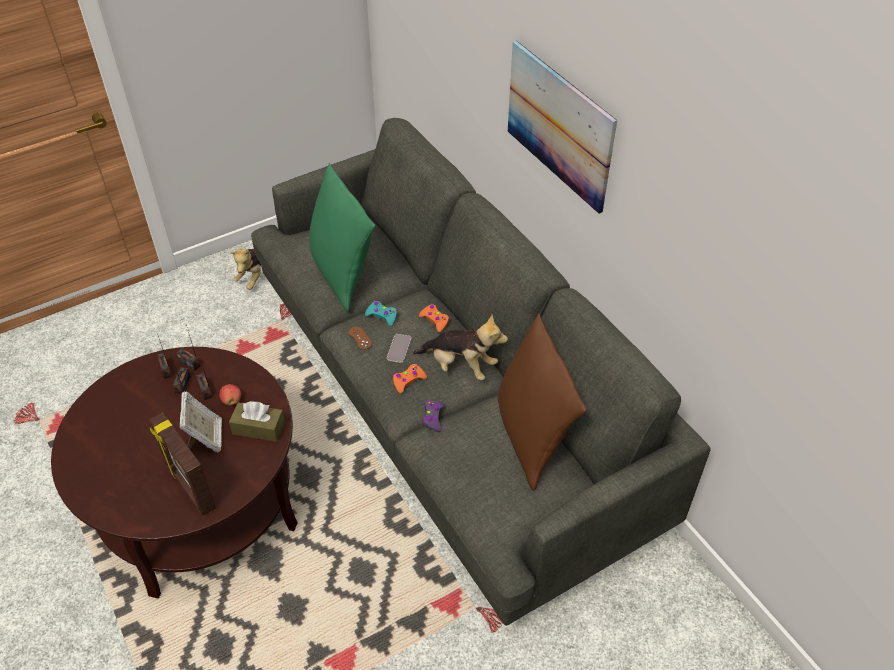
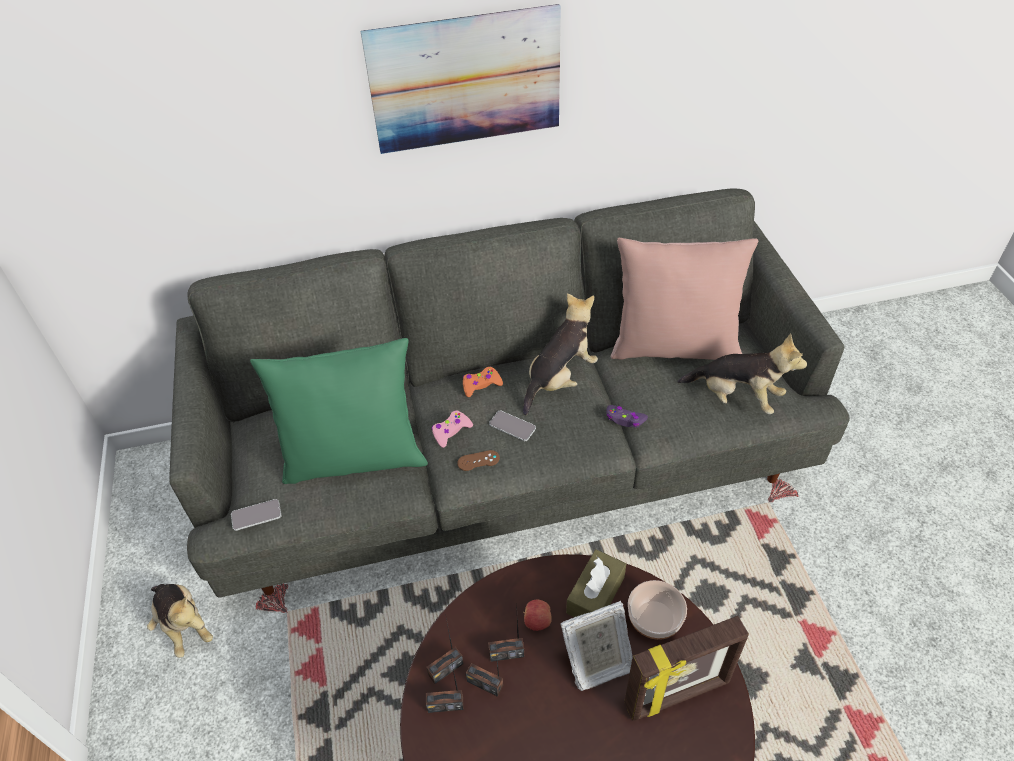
camera: 70 degrees left, 0 degrees up
picture frame [180,391,222,453] -> picture frame turned 150 degrees clockwise [560,601,633,691]
turquoise game controller [365,301,397,326] -> pink game controller [432,410,473,448]
orange game controller [392,364,427,394] -> none
brown pillow [498,313,586,491] -> pink pillow [611,238,758,360]
none -> phone [231,499,281,531]
none -> bowl [628,580,687,640]
none -> plush toy [677,333,807,414]

